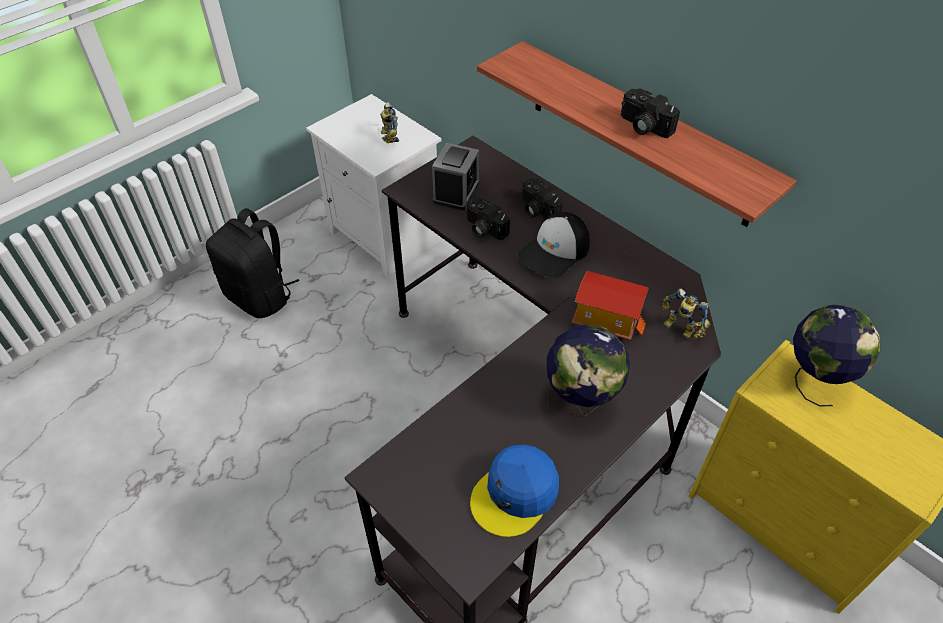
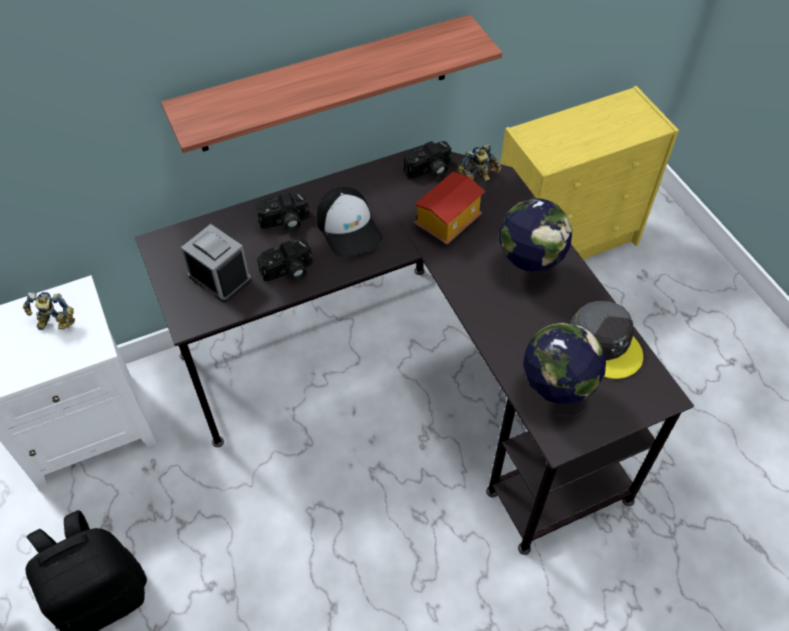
camera: 70 degrees left, 5 degrees up
blue cap [470,445,559,537] -> grey cap [570,301,643,379]
camera [621,88,680,138] -> camera moved to [403,141,452,179]
globe [793,305,880,406] -> globe moved to [523,323,606,417]

